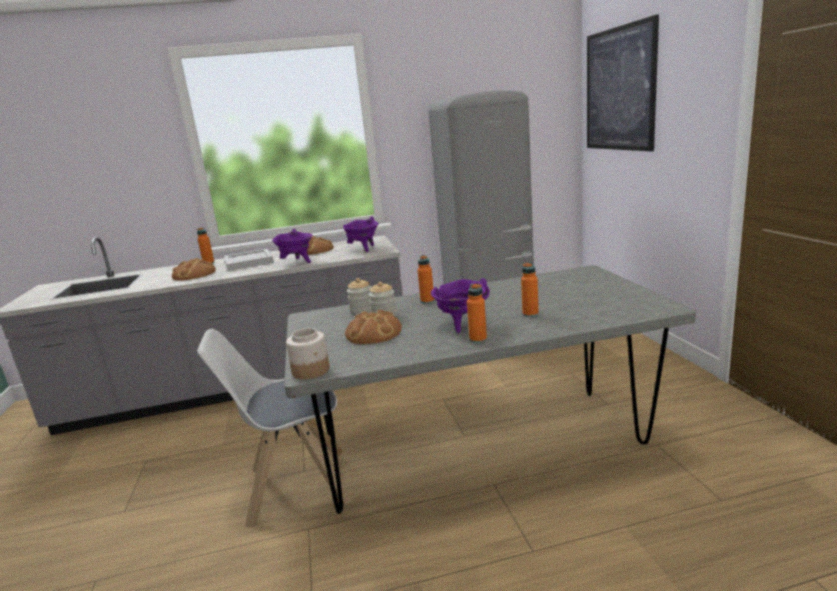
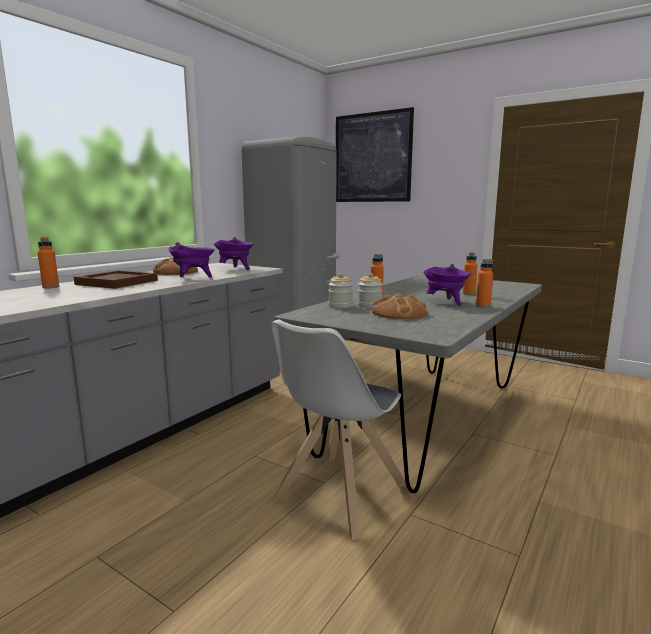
camera: 45 degrees left, 5 degrees down
bread [172,258,216,281] -> none
white tray [224,248,274,271] -> brown tray [74,270,158,289]
jar [286,328,330,379] -> none

